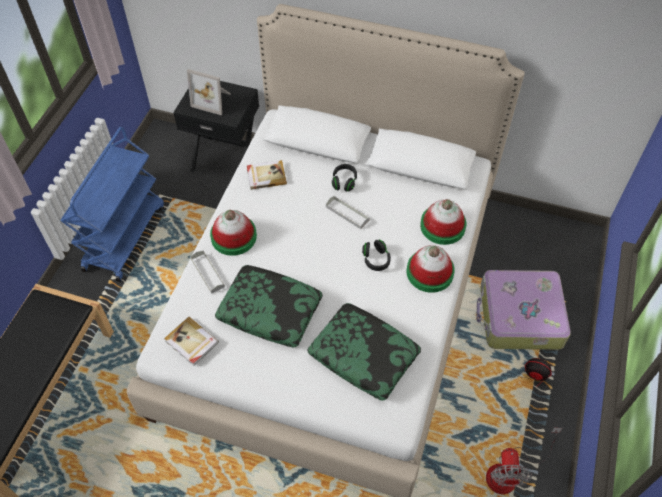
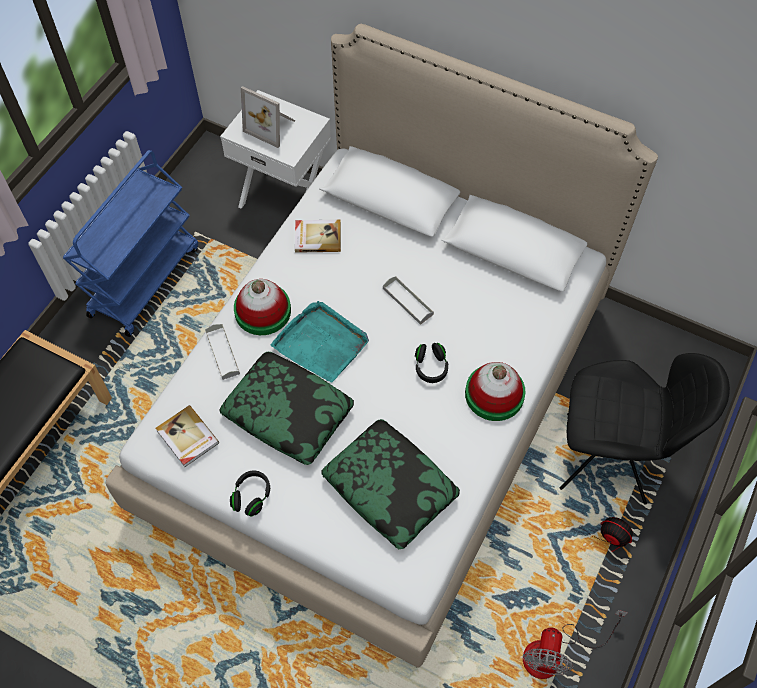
camera: 10 degrees right, 5 degrees up
black nightstand [173,81,259,172] -> white nightstand [220,90,331,209]
black headphones [332,164,357,192] -> black headphones moved to [230,470,270,516]
hat [420,199,466,245] -> none
suitcase [476,270,571,350] -> black chair [560,353,730,505]
none -> turquoise tray [271,301,369,382]

